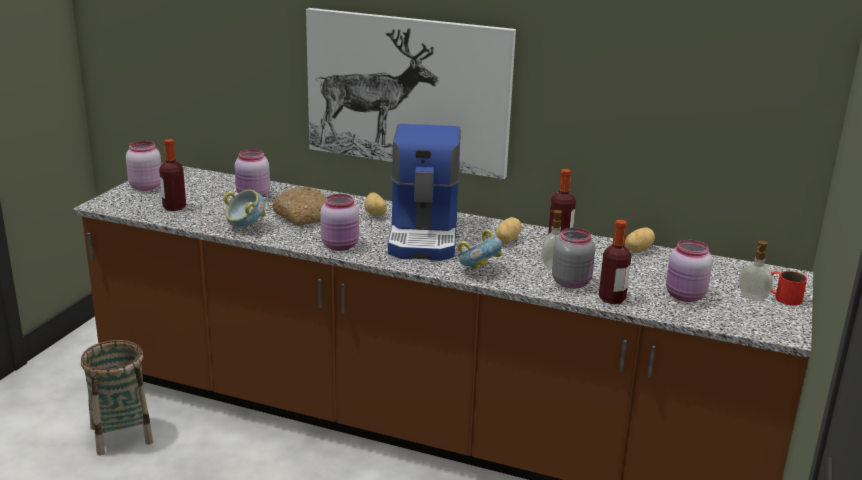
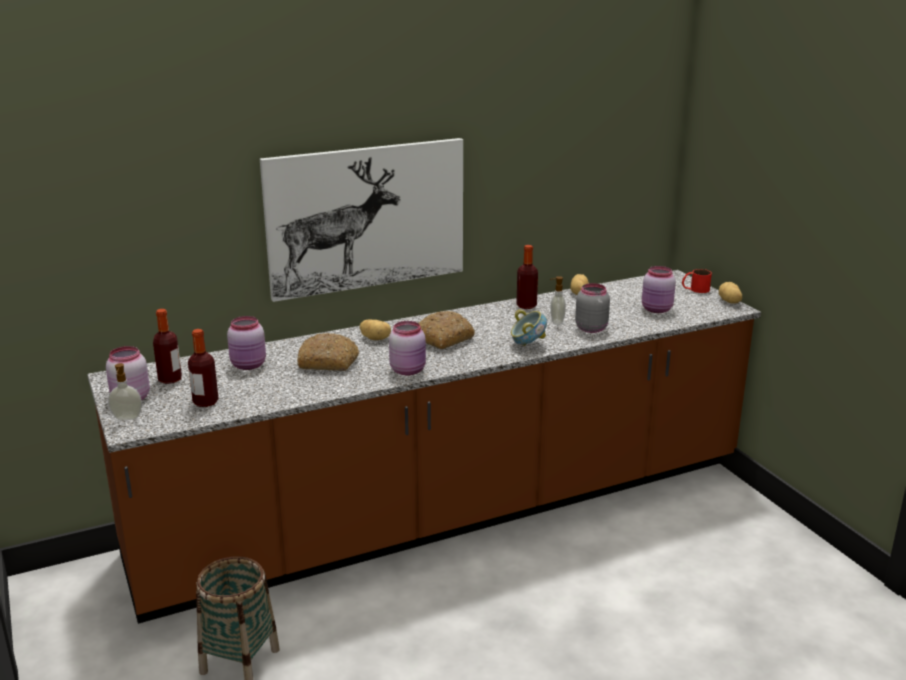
camera: 45 degrees left, 0 degrees up
bowl [223,190,266,229] -> none
coffee machine [388,124,461,261] -> bread [419,311,475,349]
potato [495,217,521,243] -> potato moved to [719,282,742,304]
bottle [599,220,631,304] -> bottle moved to [153,309,182,384]
soap dispenser [739,241,773,301] -> soap dispenser moved to [108,363,142,420]

